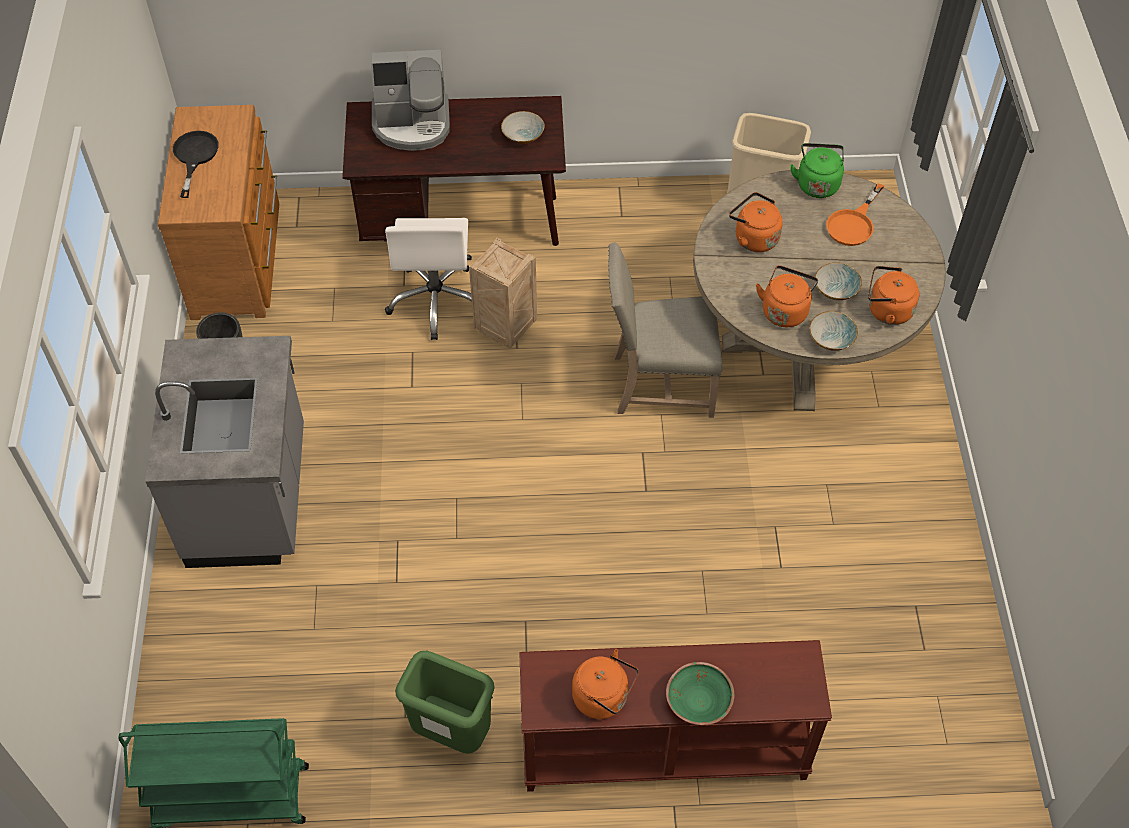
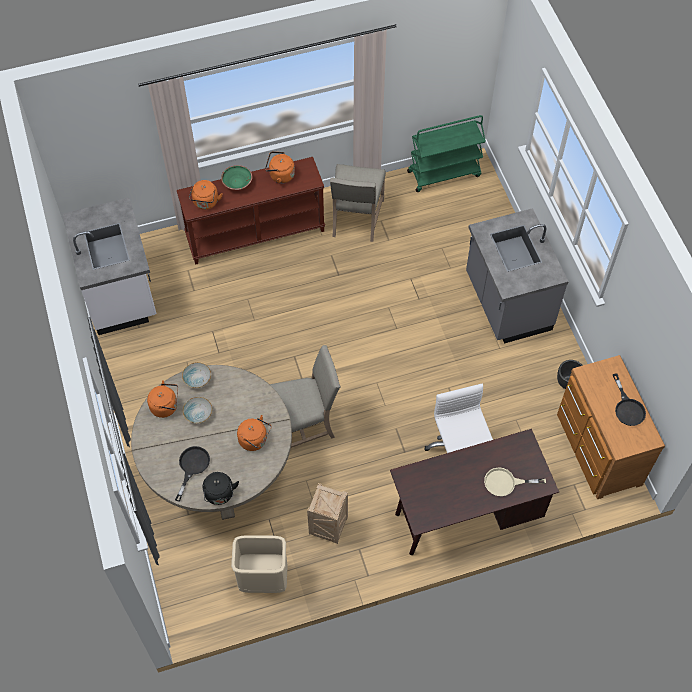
camera: 165 degrees right, 5 degrees up
coffee machine [371,50,450,151] -> beige frying pan [484,467,546,496]
green trash can [395,651,495,754] -> beige chair [330,164,386,242]
crate [469,237,537,349] -> crate moved to [307,483,348,544]
bowl [501,111,545,144] -> none
orange kettle [756,265,818,327] -> orange kettle moved to [189,180,223,210]
green kettle [790,143,844,198] -> black kettle [203,472,239,505]
orange frying pan [826,183,884,246] -> black frying pan [175,446,210,502]
none -> white counter [63,198,157,335]

